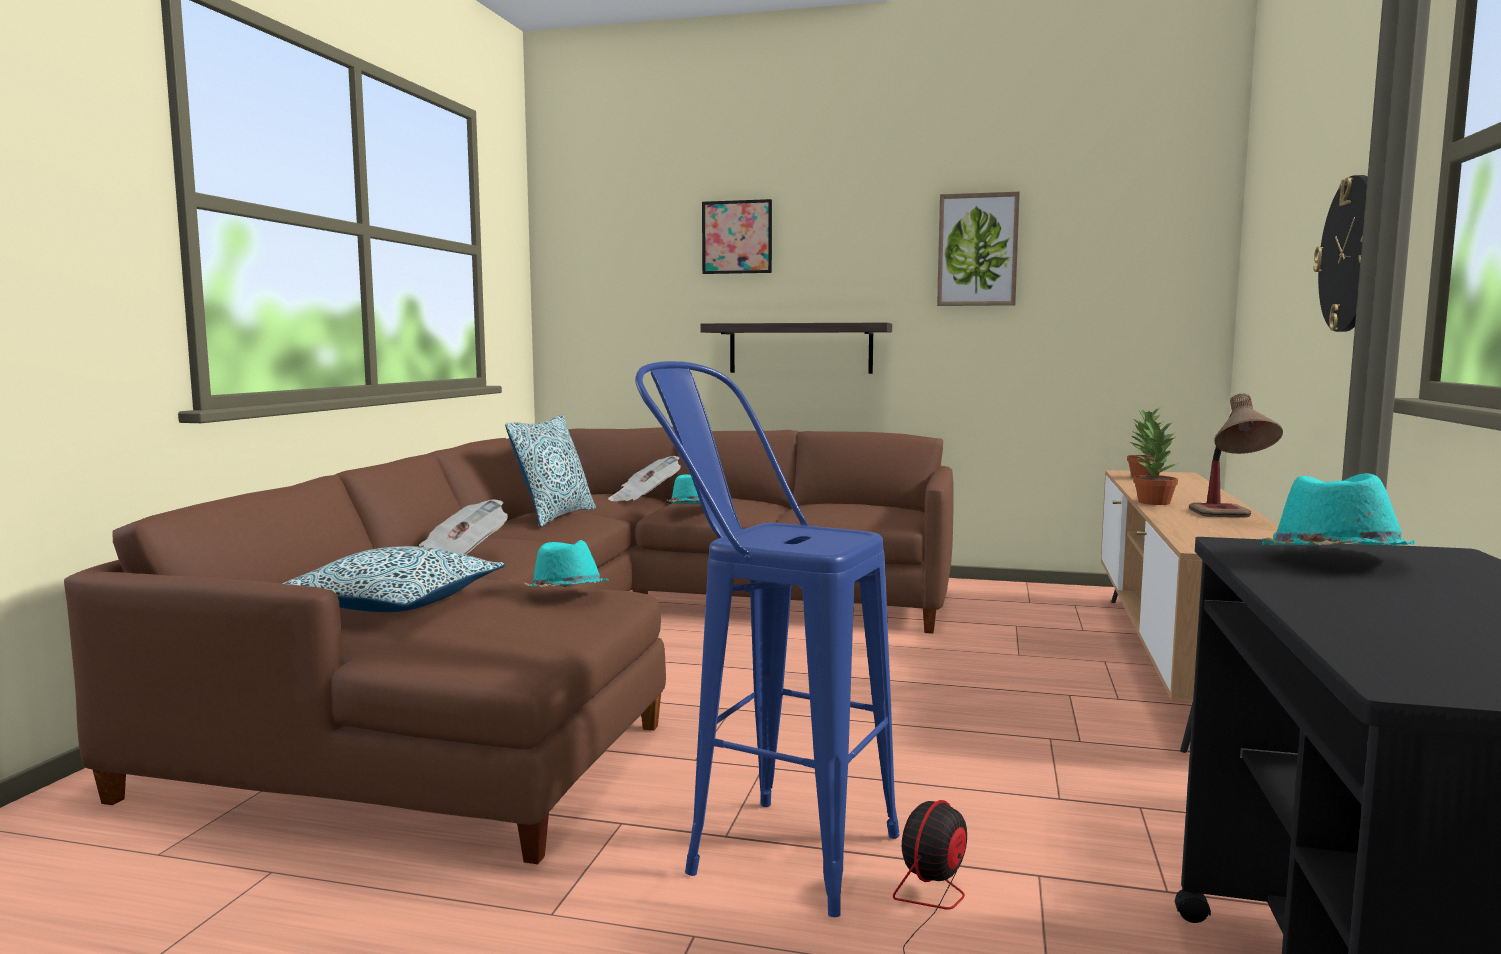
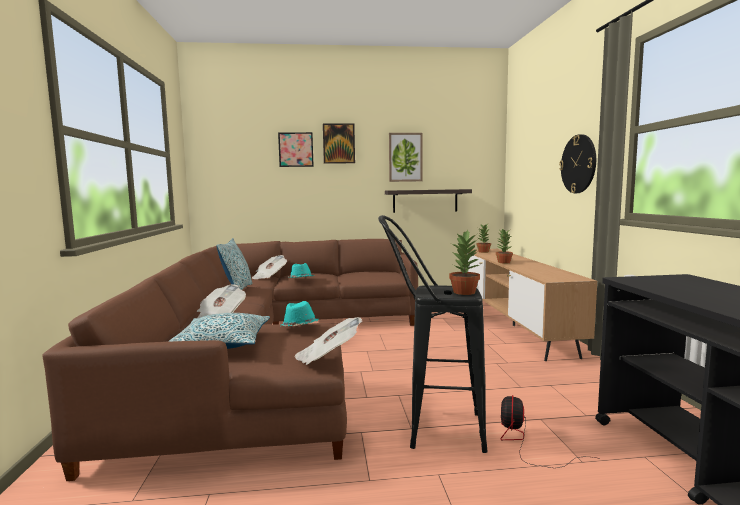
camera: 20 degrees left, 0 degrees up
blue stool [635,361,900,917] -> black stool [378,215,488,453]
shelf [700,322,892,374] -> shelf moved to [385,189,472,213]
table lamp [1189,394,1283,517] -> none
turquoise hat [1262,473,1415,546] -> none
none -> newspaper [294,317,362,365]
none -> picture [323,123,355,164]
none -> potted plant [449,230,480,295]

